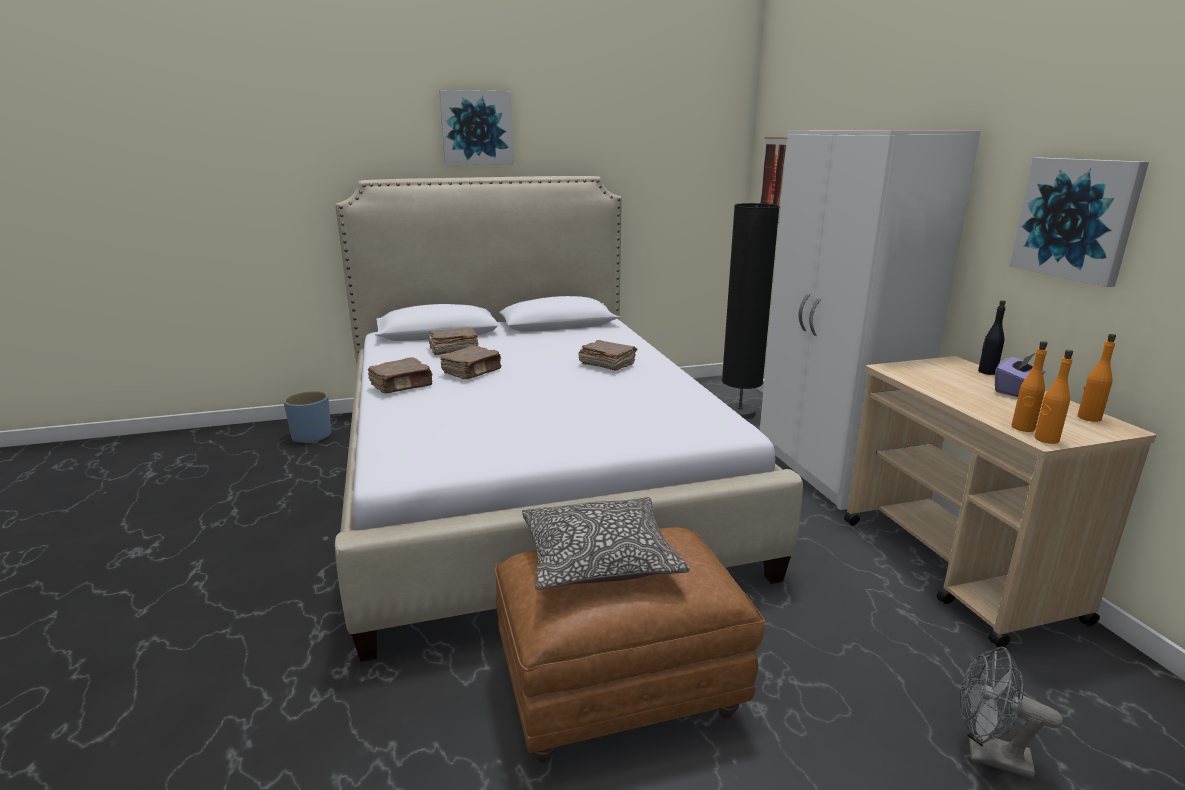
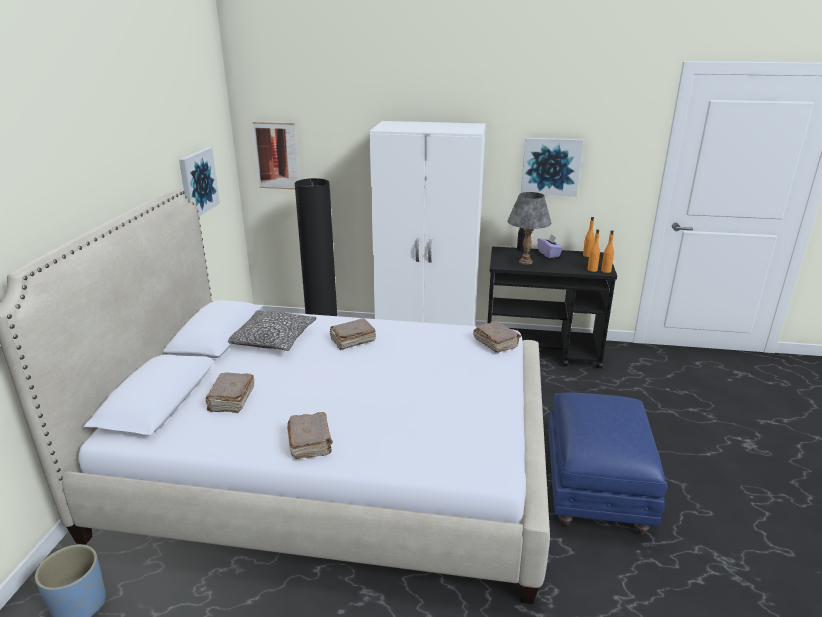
camera: 65 degrees left, 5 degrees up
picture [439,90,513,165] -> picture moved to [179,147,220,216]
brown book [440,345,501,379] -> brown book moved to [473,320,521,353]
brown ottoman [495,527,765,763] -> blue ottoman [549,393,668,535]
pillow [522,497,690,590] -> pillow moved to [228,310,317,351]
beige cart [844,356,1156,649] -> black cart [488,247,617,369]
grey fan [960,647,1063,778] -> none
none -> grey table lamp [507,192,551,265]

